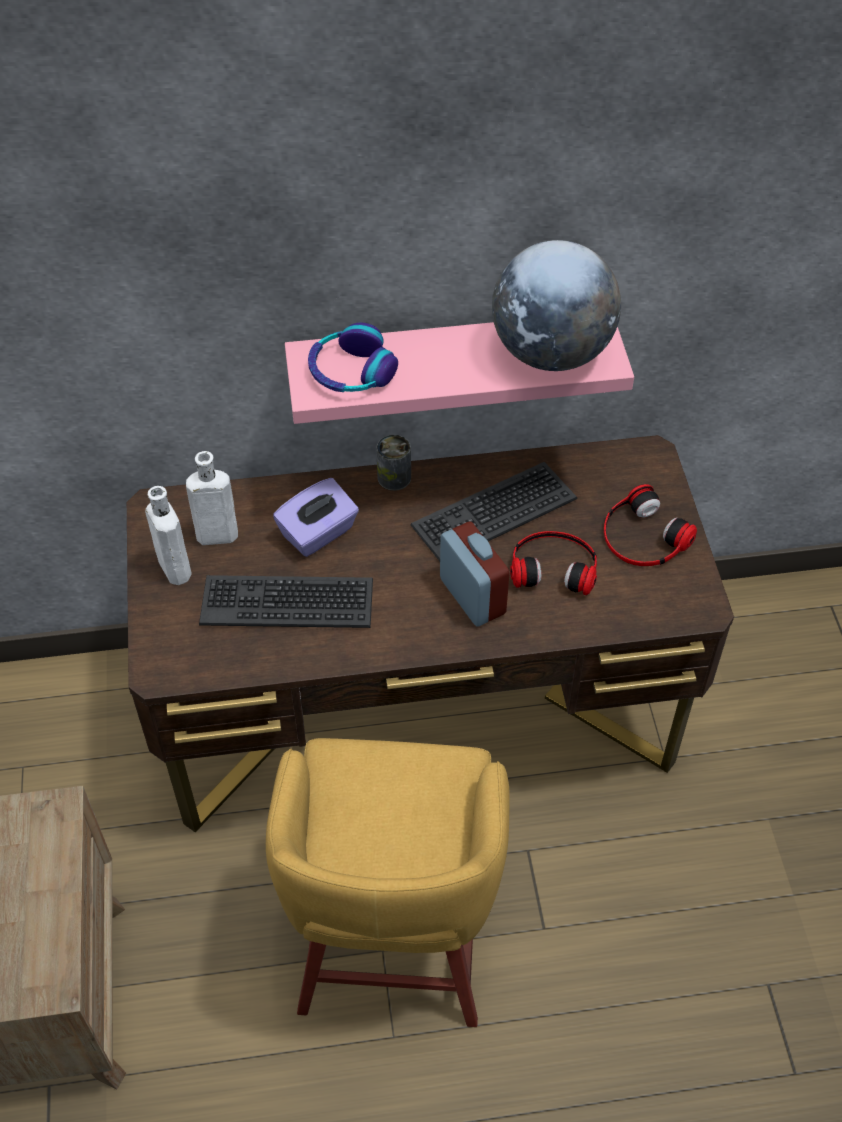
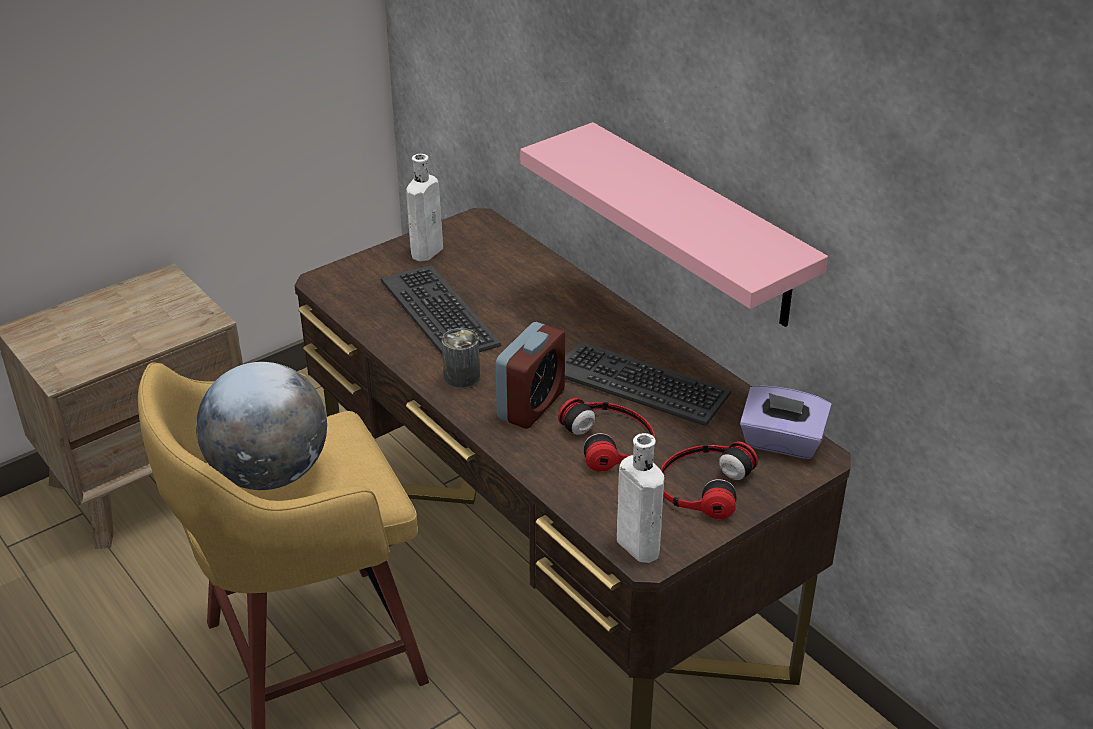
camera: 60 degrees right, 15 degrees down
white bottle [186,451,238,545] -> white bottle moved to [617,433,664,563]
purple tissue box [273,478,359,557] -> purple tissue box moved to [740,386,832,459]
headphones [308,323,398,392] -> none
can [376,435,411,491] -> can moved to [442,328,480,389]
globe [492,240,621,371] -> globe moved to [196,362,327,490]

